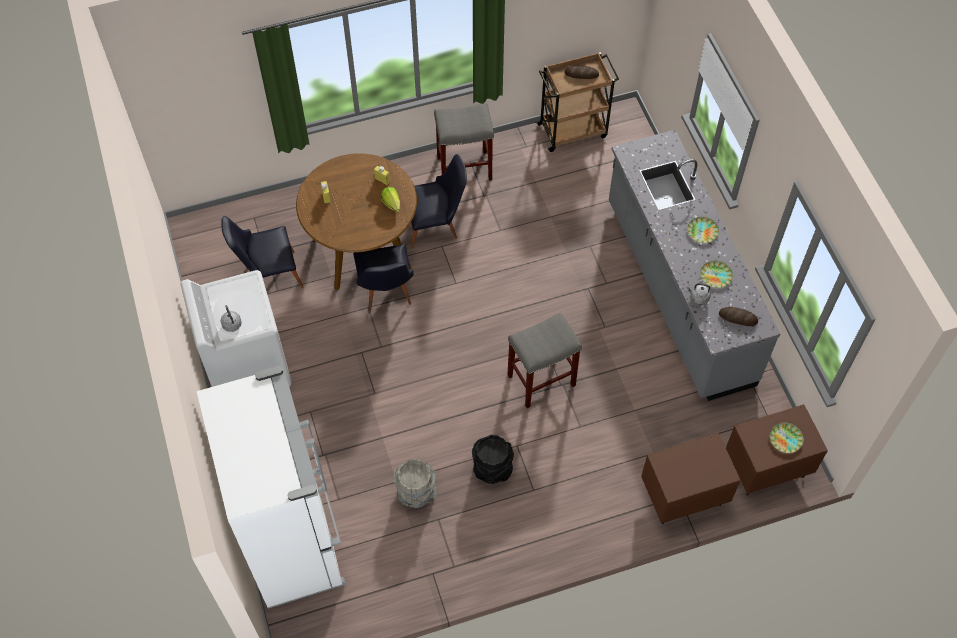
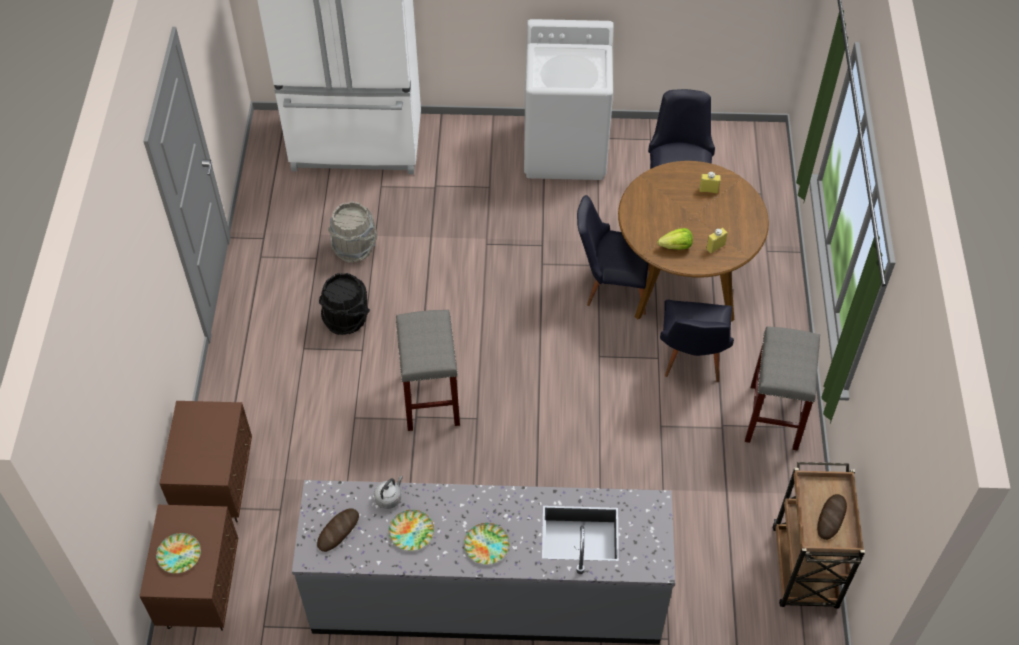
camera: 110 degrees right, 5 degrees down
grey kettle [221,305,242,332] -> none

